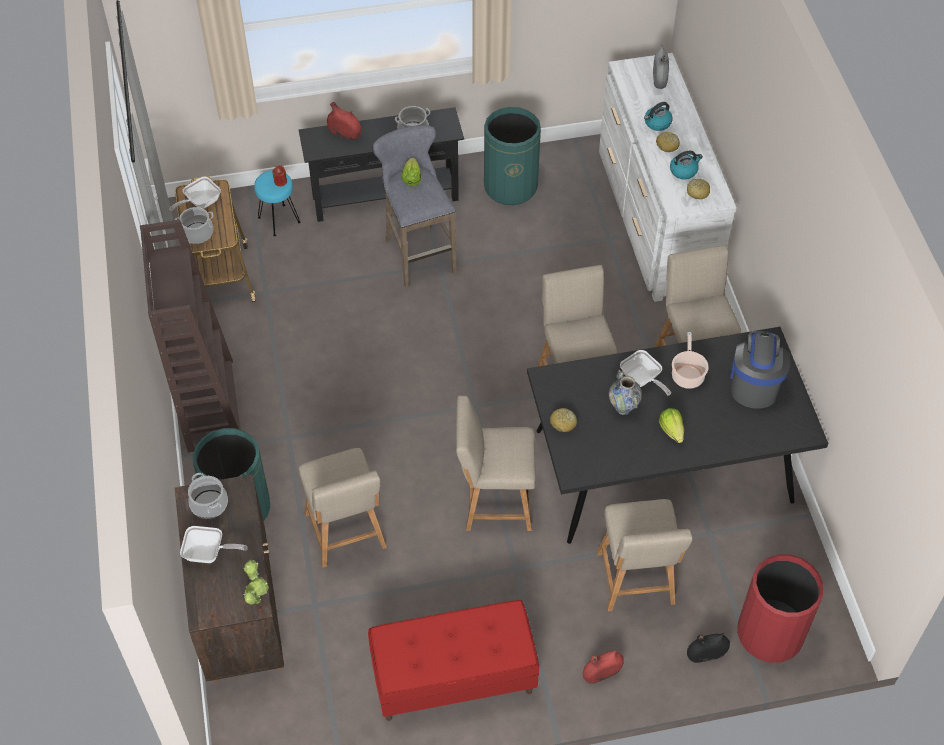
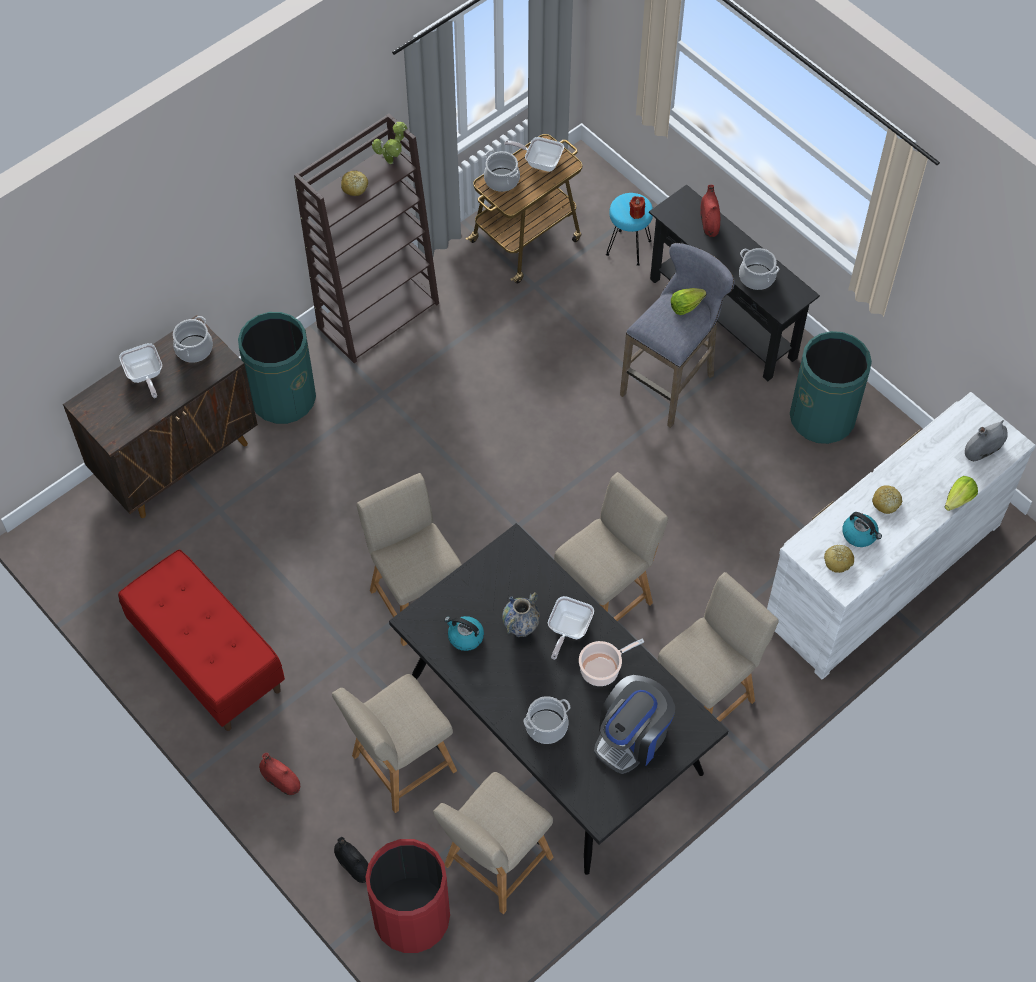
camera: 60 degrees right, 5 degrees up
potted plant [243,560,269,605] -> potted plant moved to [372,122,407,164]
beige chair [298,448,387,567] -> beige chair moved to [433,772,554,914]
bread [550,408,577,432] -> bread moved to [341,171,368,196]
kettle [644,102,672,131] -> kettle moved to [444,616,484,651]
lettuce [659,408,684,443] -> lettuce moved to [945,476,978,511]
coffee machine [730,331,790,409] -> coffee machine turned 150 degrees clockwise [594,675,675,774]
none -> cooking pot [524,696,570,744]

